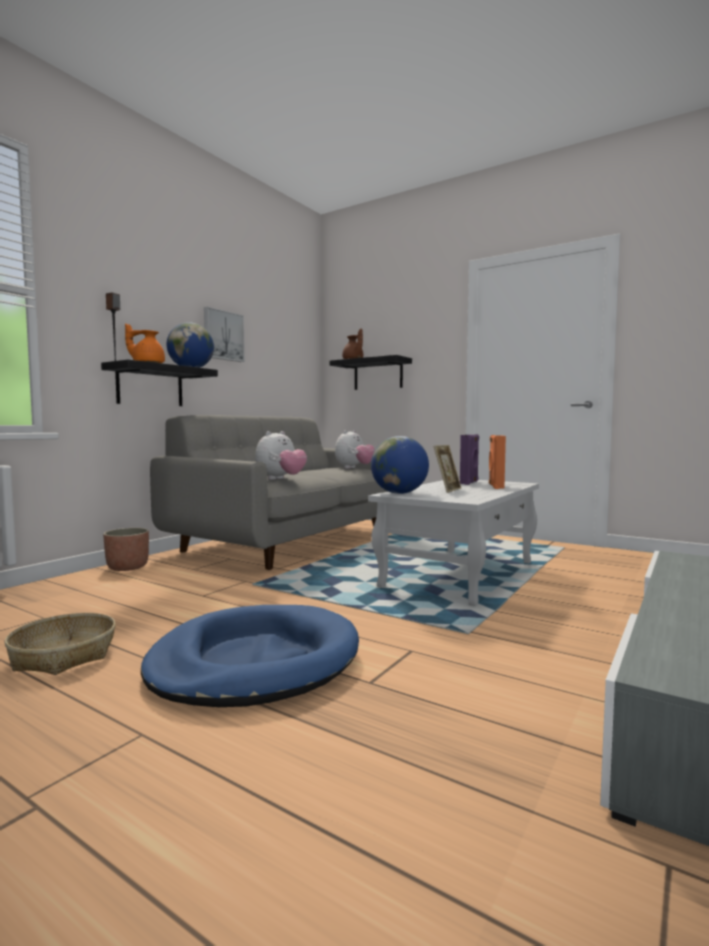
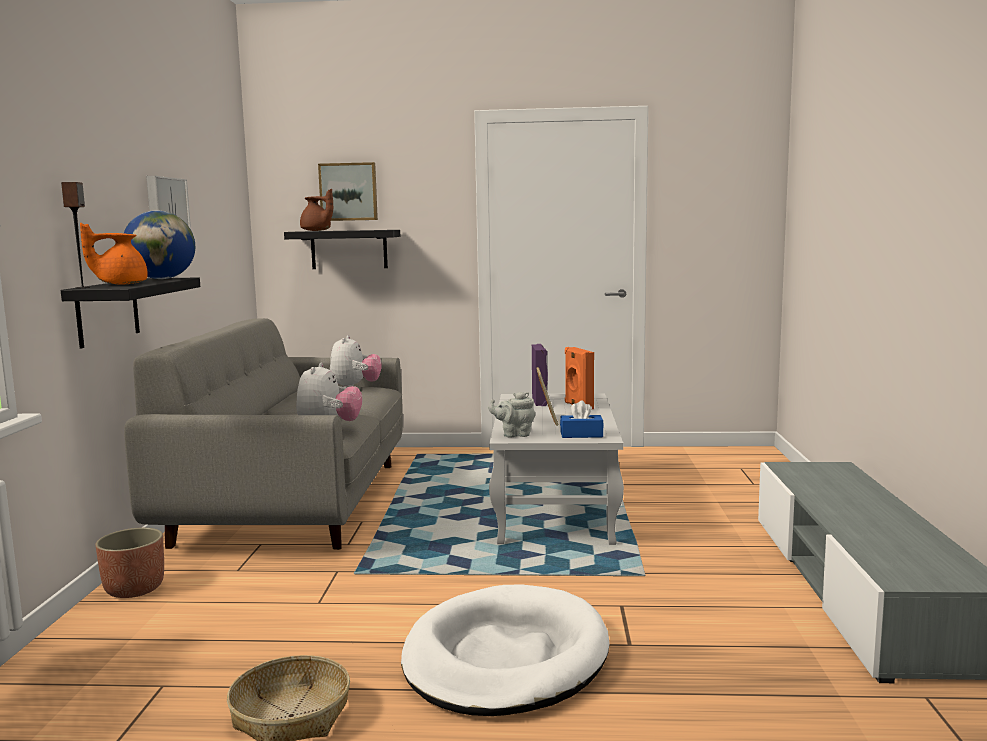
camera: 30 degrees left, 5 degrees up
blue dog bed [141,605,359,707] -> white dog bed [401,584,610,716]
globe [371,436,429,494] -> grey teapot [488,392,535,437]
none -> picture [318,162,378,221]
none -> blue tissue box [560,400,604,438]

